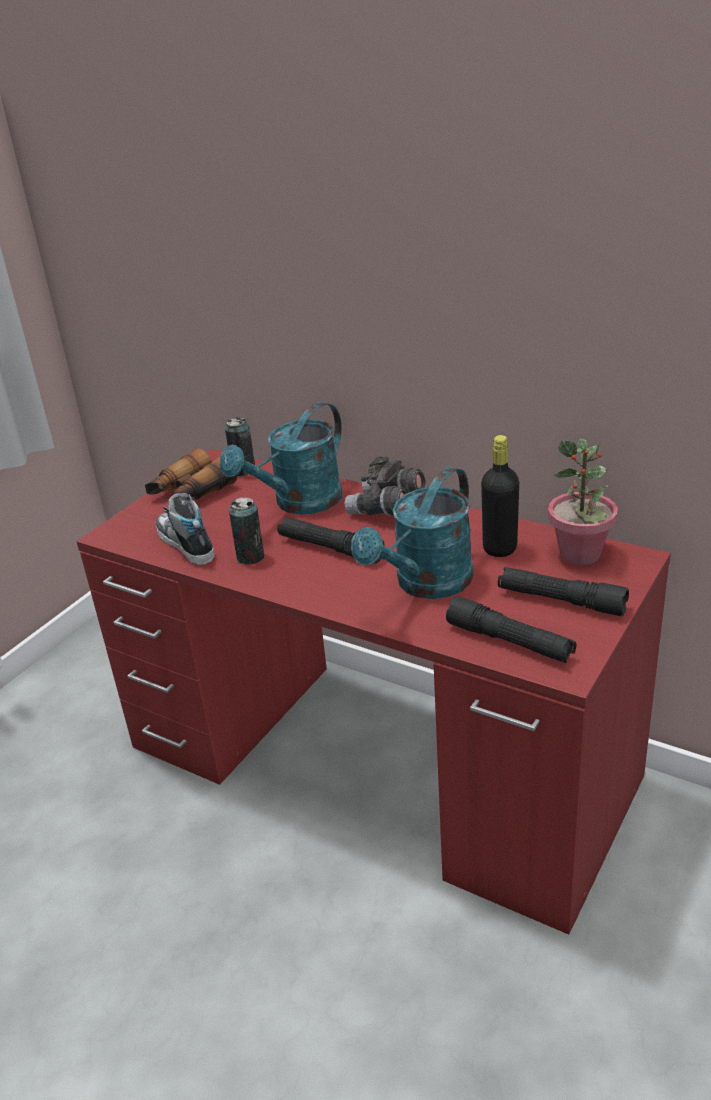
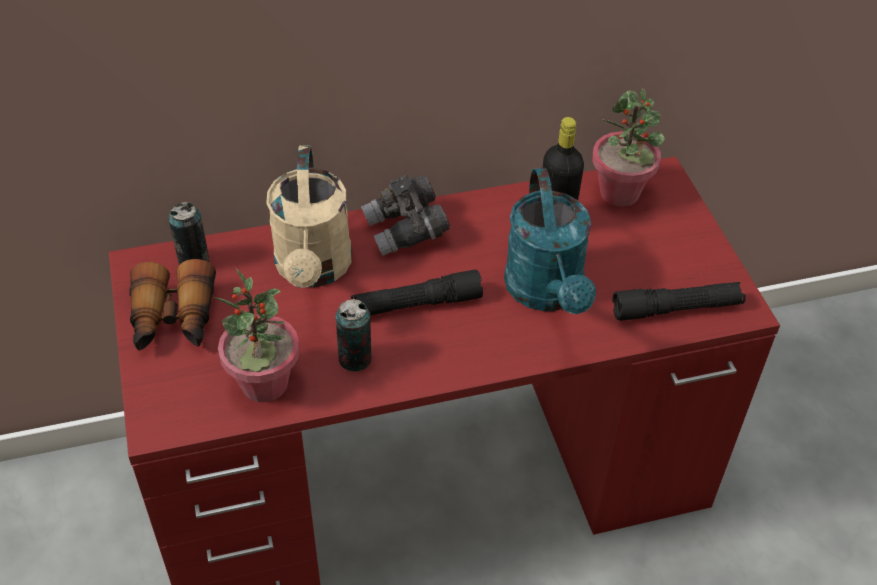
camera: 50 degrees left, 15 degrees up
shoe [156,493,215,565] -> potted plant [213,268,300,402]
turquoise watering can [220,402,342,514] -> beige watering can [266,145,352,288]
black flashlight [498,567,629,616] -> none

